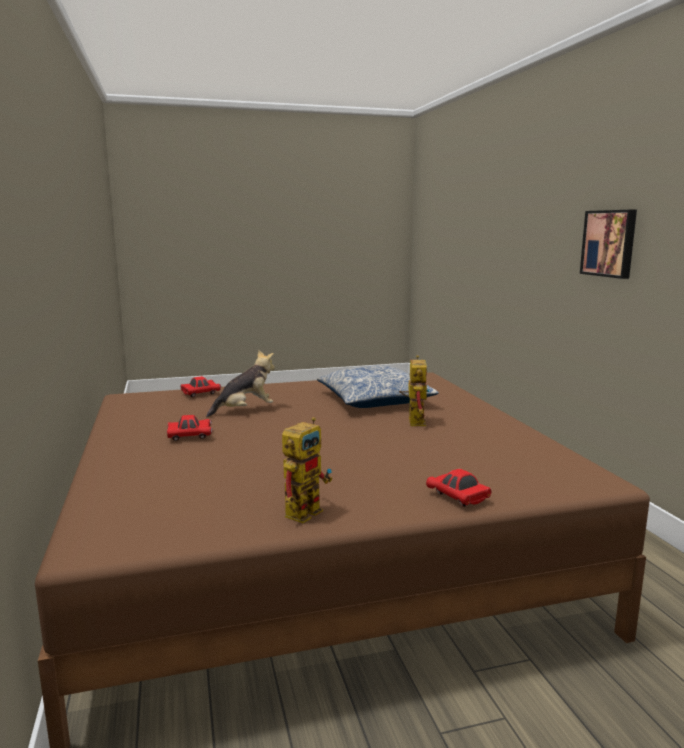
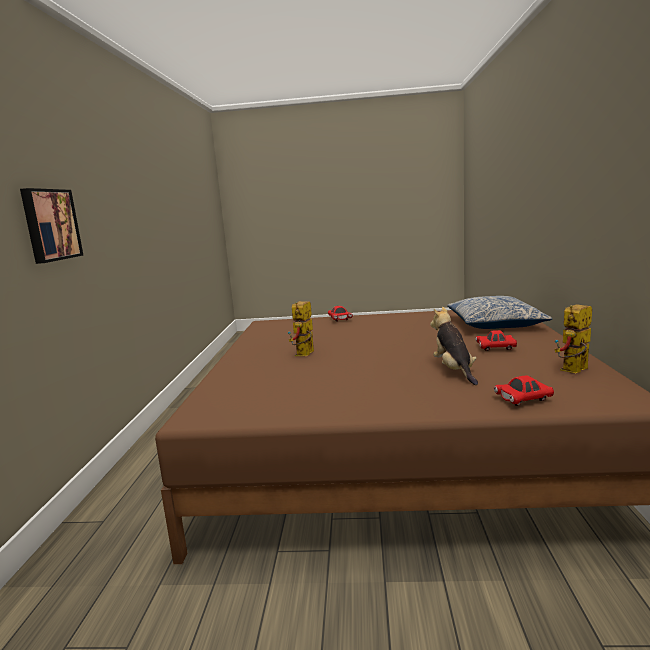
camera: 160 degrees left, 0 degrees up
plush toy [206,350,275,417] -> plush toy turned 90 degrees clockwise [430,307,478,385]
toy robot [282,417,332,523] -> toy robot moved to [554,304,592,373]
pillow [317,365,439,408] -> pillow moved to [447,296,552,329]

